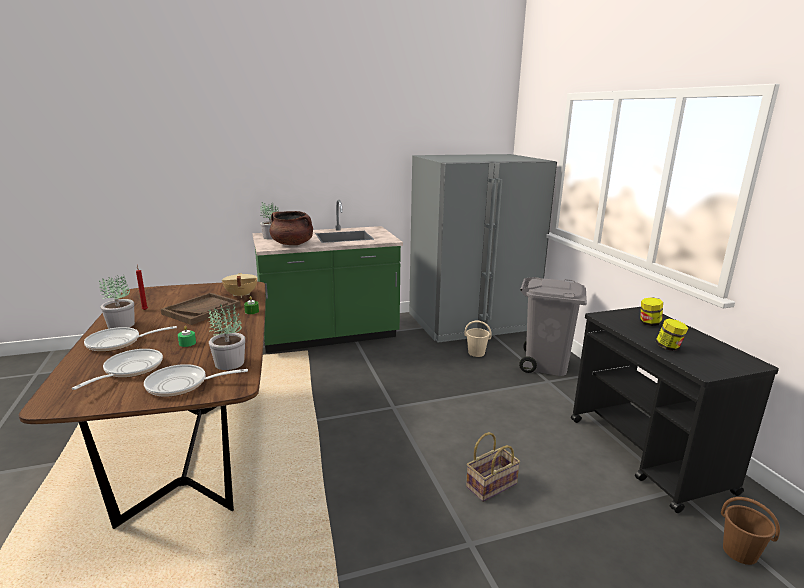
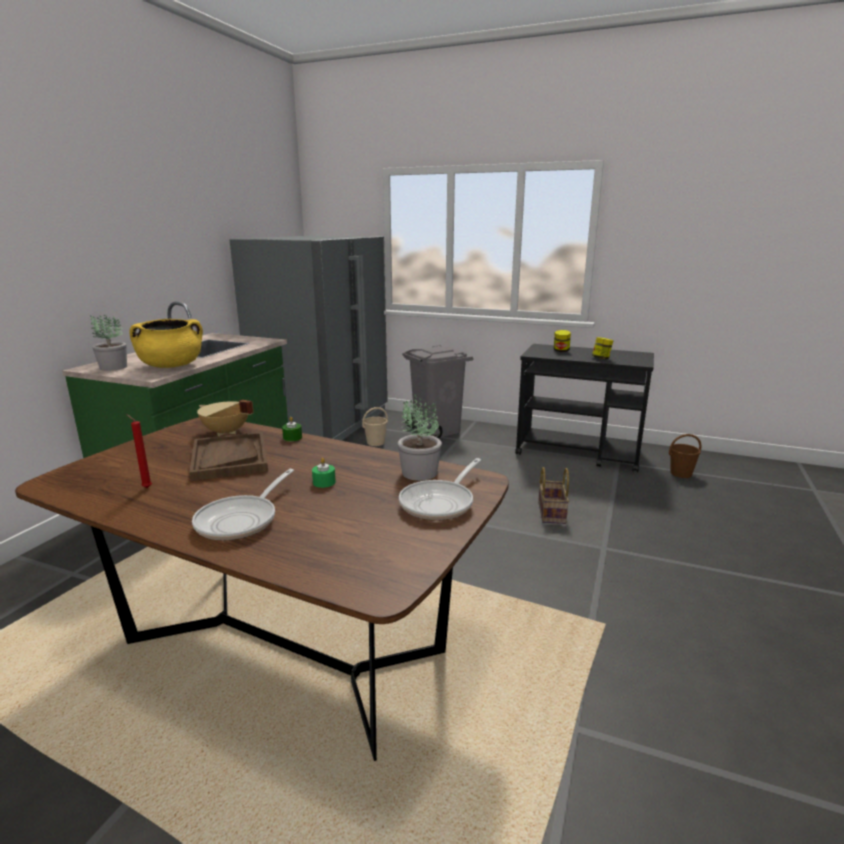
camera: 50 degrees left, 0 degrees up
frying pan [72,349,163,390] -> none
potted plant [99,275,135,329] -> none
brown cooking pot [269,211,313,245] -> yellow cooking pot [130,319,203,368]

